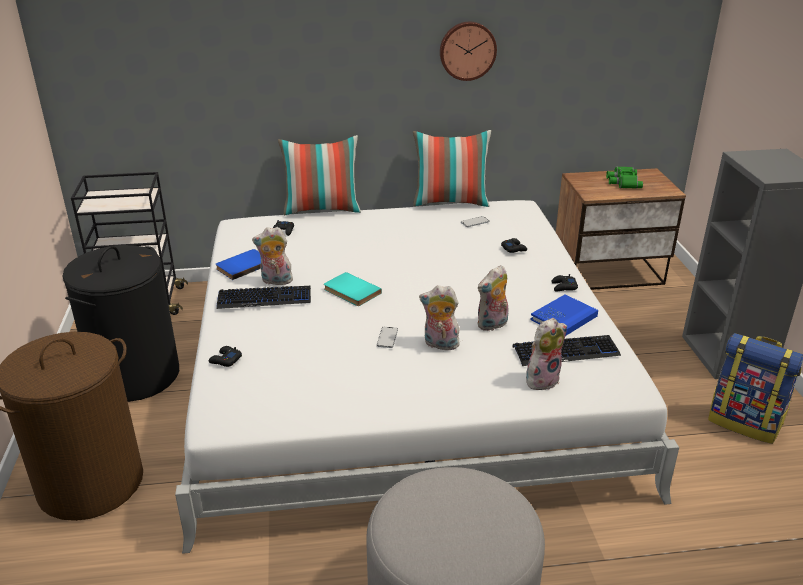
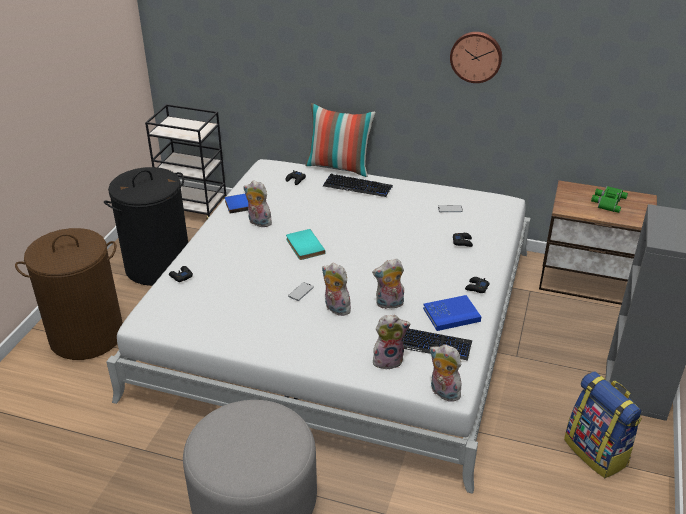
camera: 25 degrees right, 5 degrees up
keyboard [216,286,311,309] -> keyboard moved to [323,174,393,197]
pillow [413,130,491,207] -> none
none -> plush toy [430,344,462,402]

